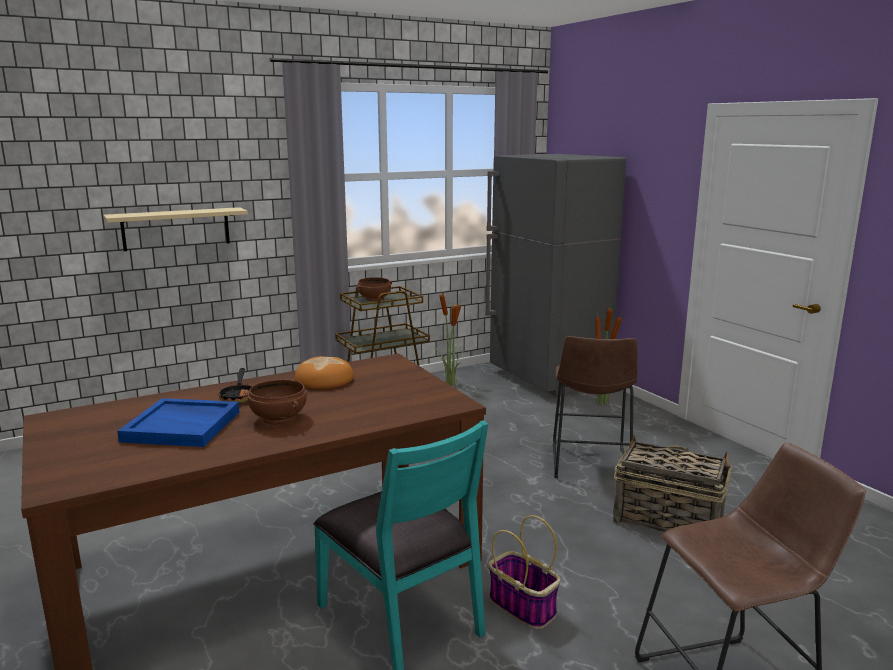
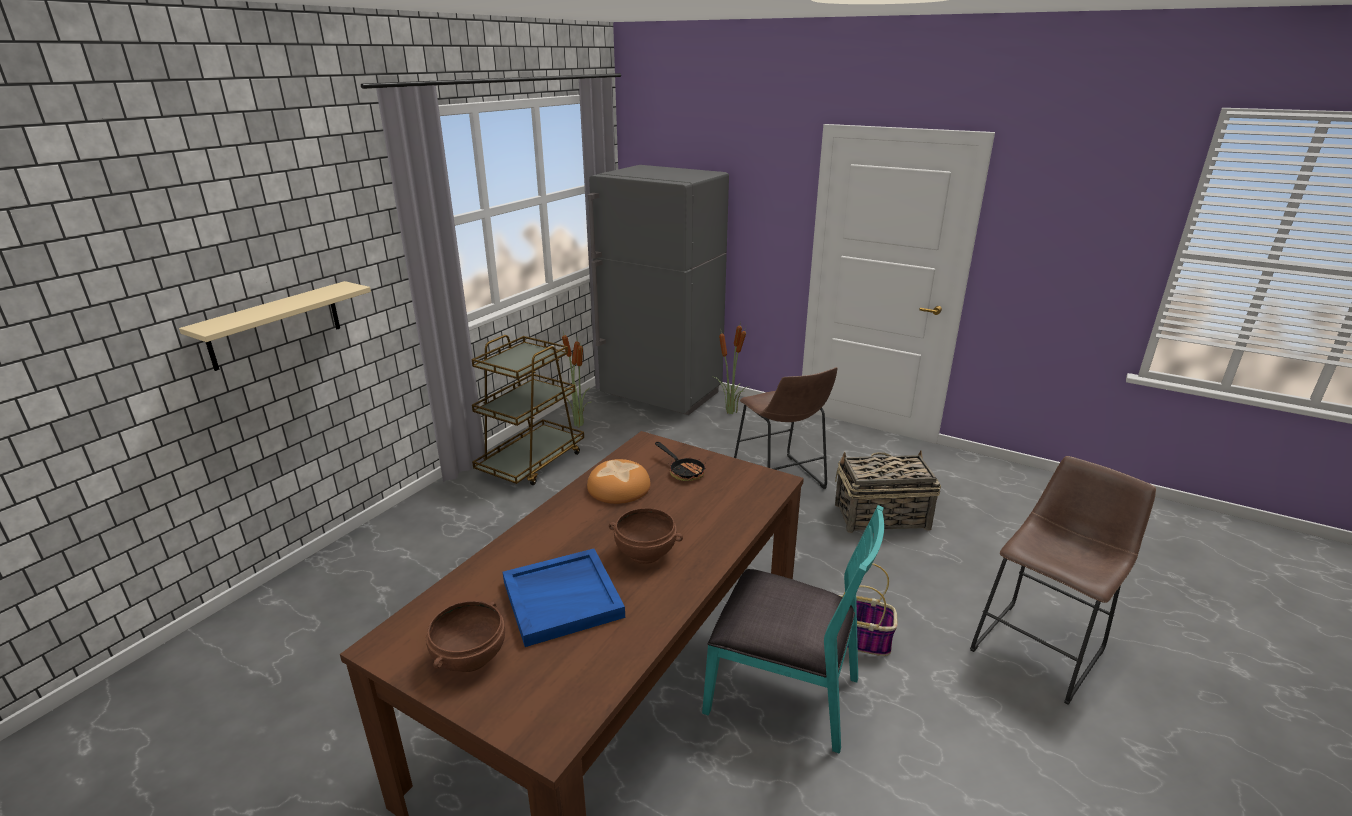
camera: 30 degrees left, 10 degrees up
frying pan [218,368,252,403] -> frying pan moved to [655,442,705,481]
brown bowl [356,277,392,301] -> brown bowl moved to [426,601,505,672]

